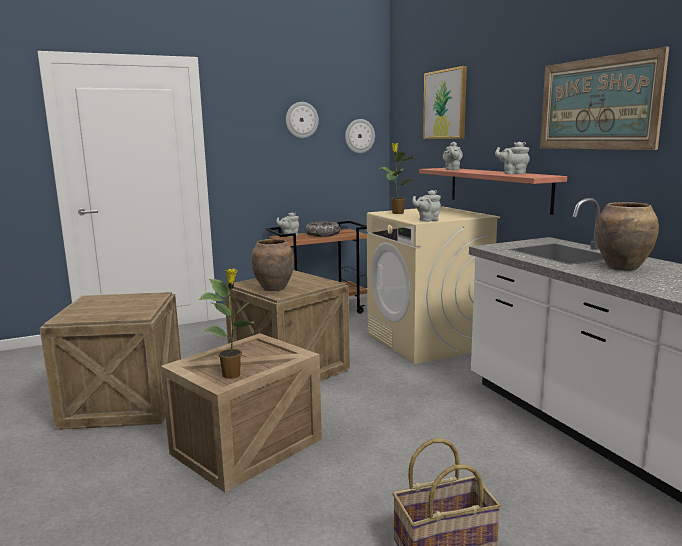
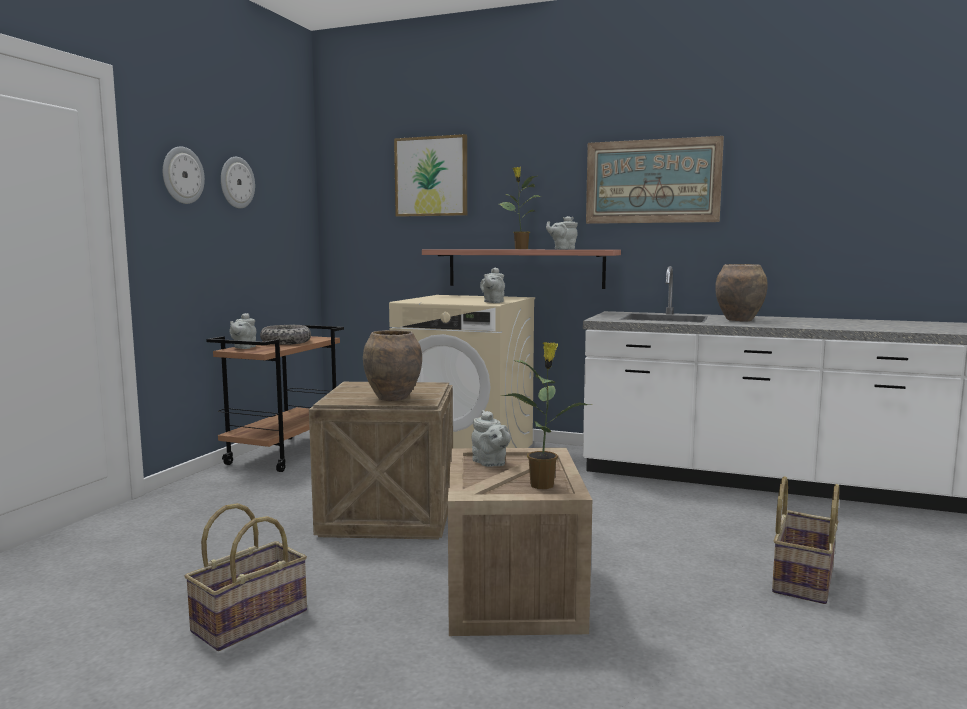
camera: 45 degrees left, 5 degrees down
crate [39,292,181,430] -> basket [184,503,307,651]
wall clock [345,119,375,153] -> wall clock moved to [163,146,205,204]
potted plant [380,143,416,214] -> potted plant moved to [500,167,542,249]
grey teapot [443,142,463,170] -> grey teapot moved to [472,410,511,467]

